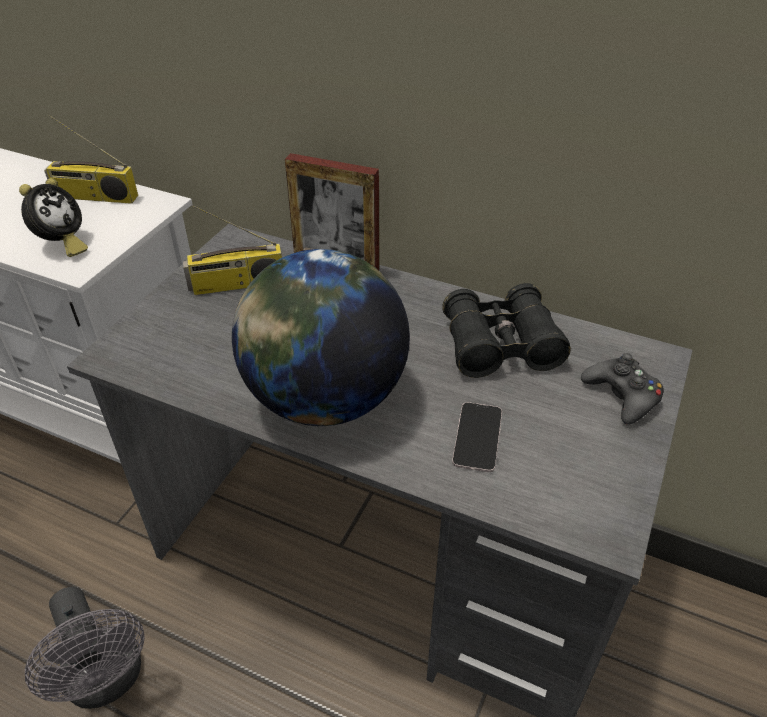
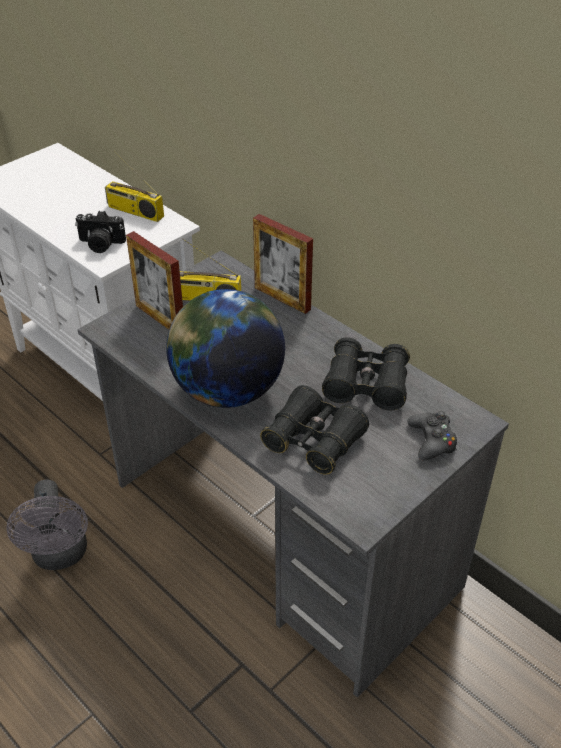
camera: 20 degrees right, 0 degrees up
alarm clock [19,178,88,257] -> camera [75,211,126,253]
phone [452,402,502,472] -> black binoculars [260,385,369,475]
none -> picture frame [126,231,183,330]

